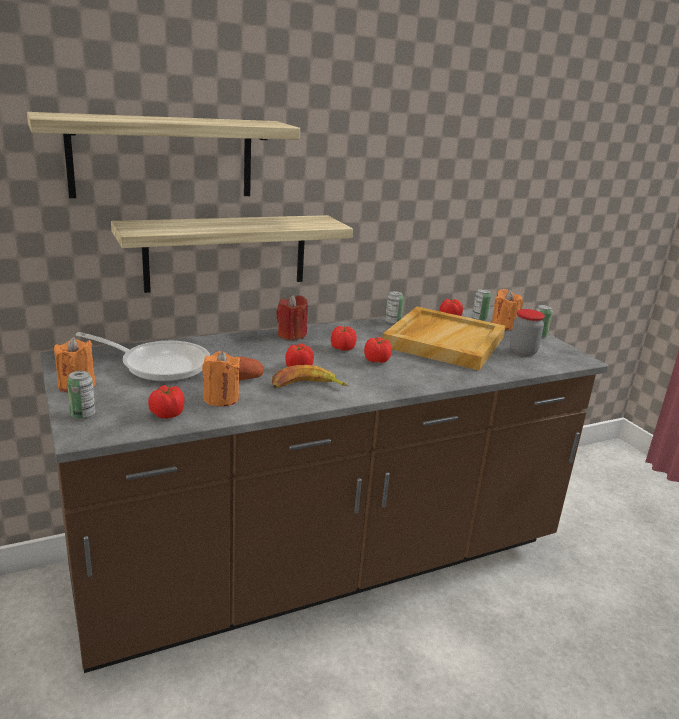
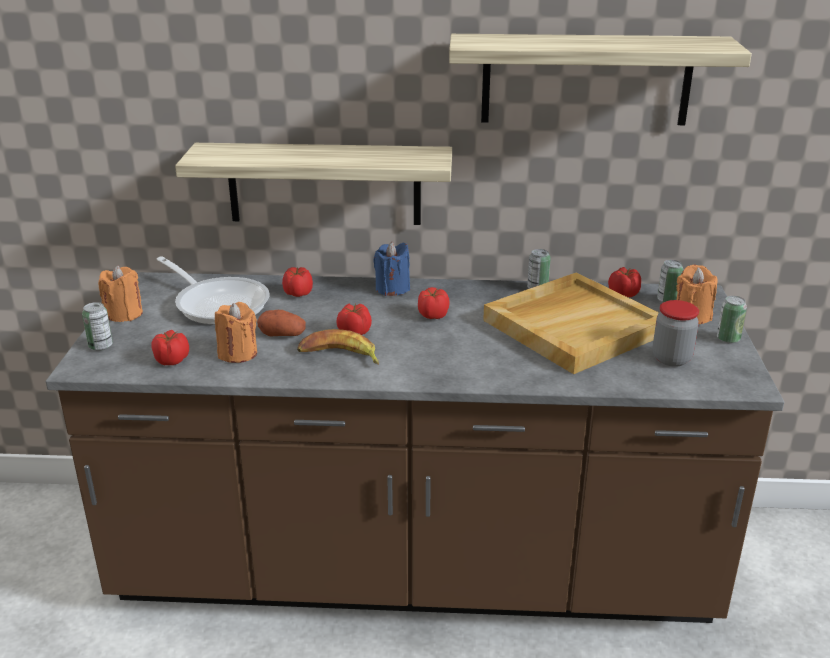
camera: 30 degrees right, 5 degrees up
shelf [27,112,300,198] -> shelf moved to [449,34,752,125]
red candle [276,295,308,340] -> blue candle [373,241,410,296]
tomato [364,337,392,363] -> tomato moved to [282,267,313,297]

